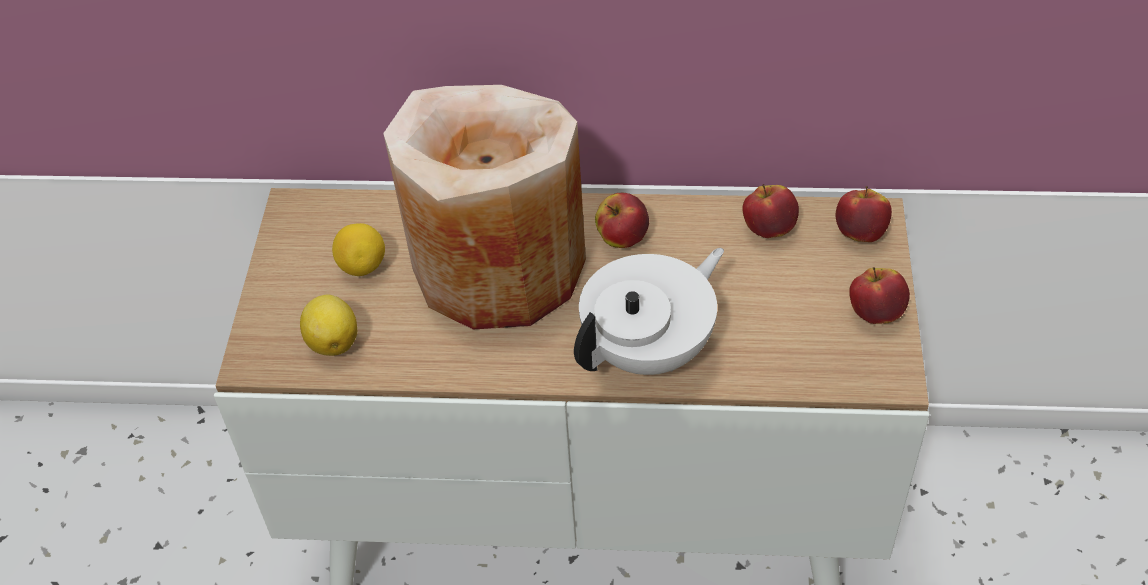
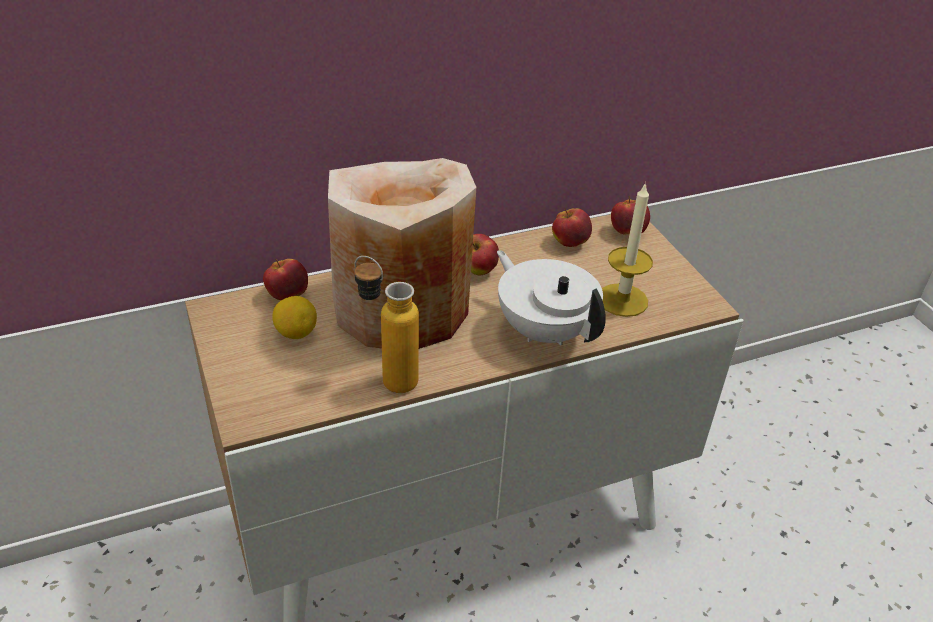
camera: 30 degrees left, 10 degrees down
lemon [300,295,357,356] -> none
white teapot [574,248,724,375] -> white teapot turned 60 degrees counterclockwise [497,250,606,345]
apple [849,267,910,324] -> apple moved to [263,259,308,300]
none -> bottle [354,256,419,393]
none -> candle [602,182,653,317]

